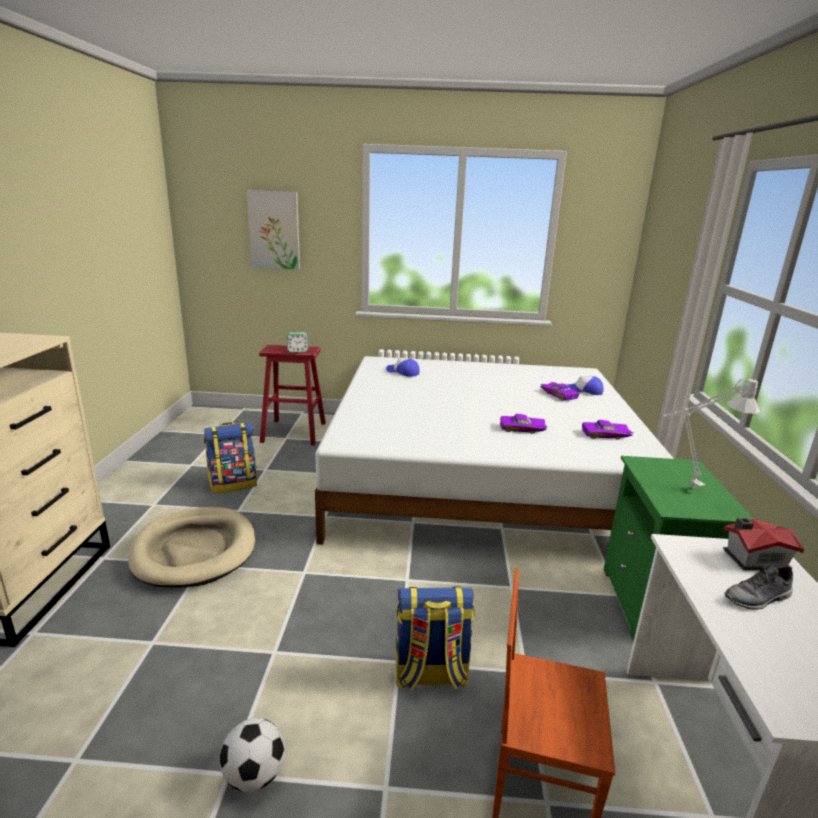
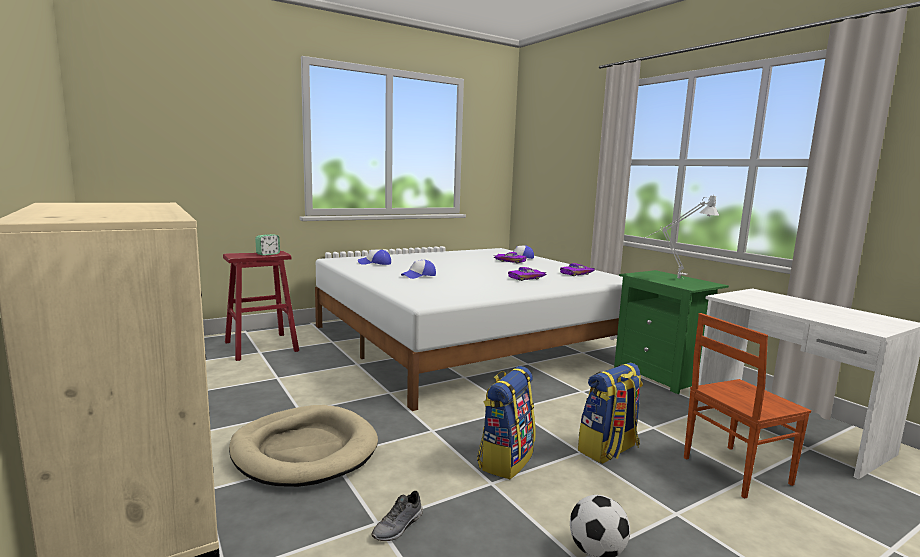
camera: 35 degrees left, 10 degrees down
backpack [204,422,257,494] -> backpack moved to [477,366,535,479]
picture [247,190,300,269] -> none
toy house [723,518,804,570] -> none
grey shoe [724,565,793,610] -> grey shoe moved to [371,491,423,541]
none -> cap [401,260,436,279]

